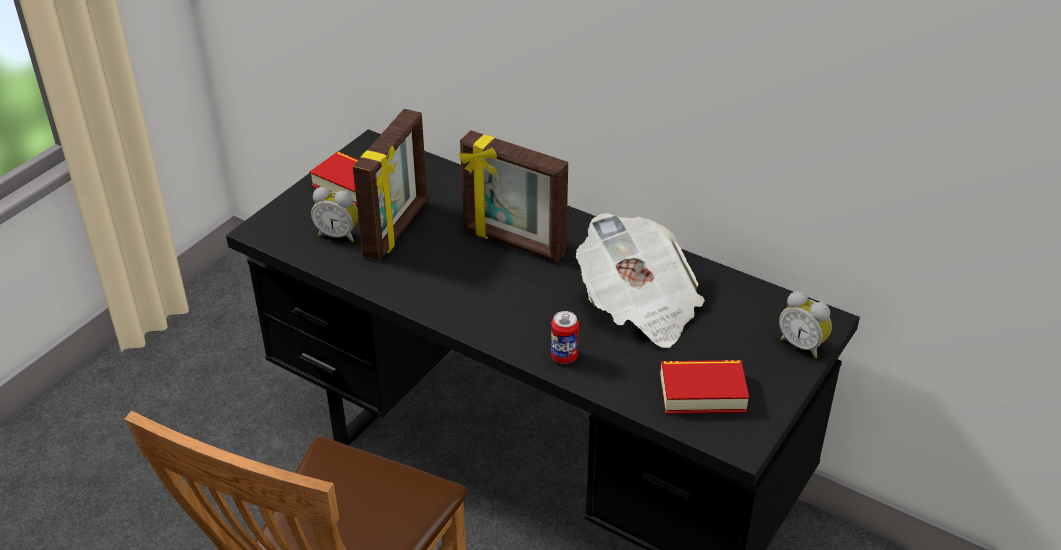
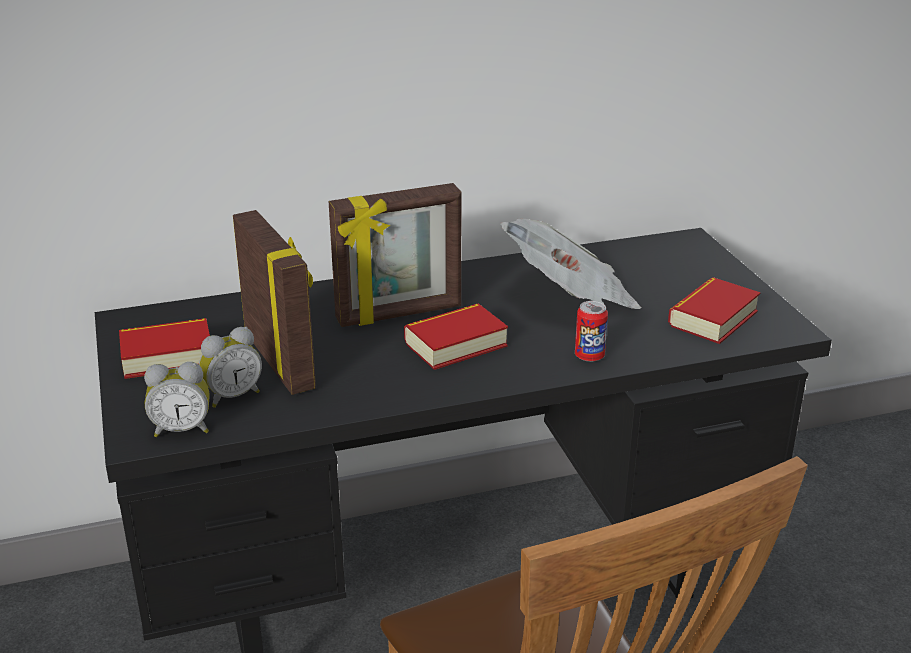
camera: 50 degrees left, 10 degrees down
alarm clock [779,291,832,359] -> alarm clock moved to [144,362,209,437]
none -> book [404,303,508,370]

